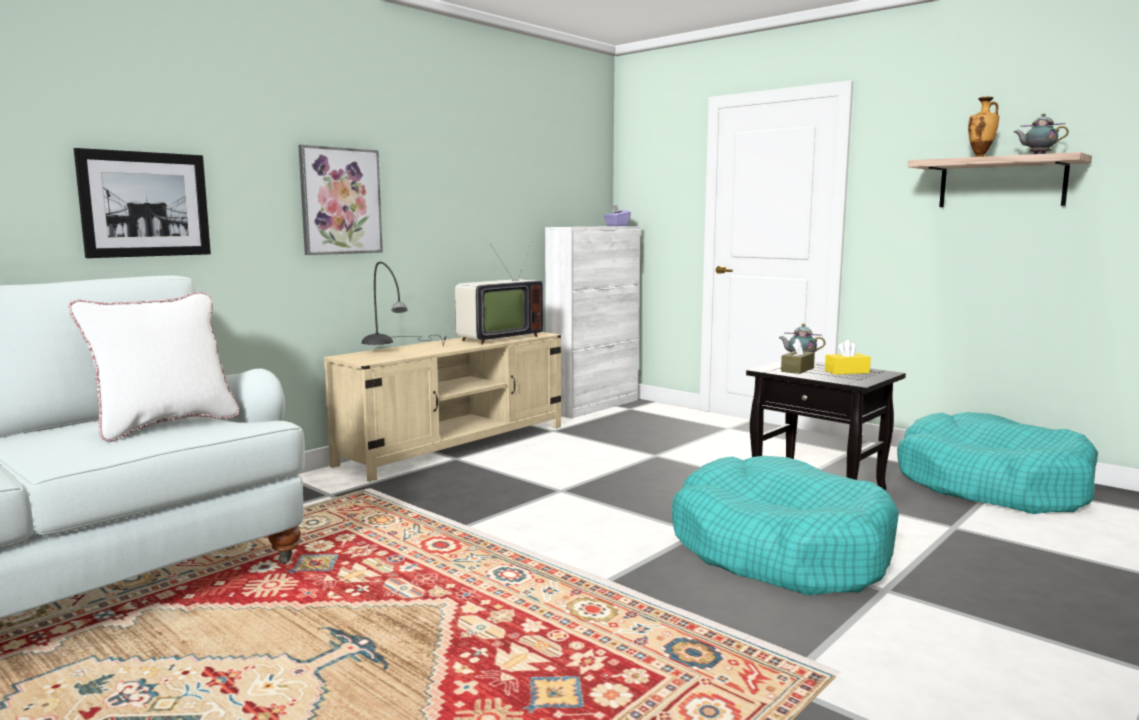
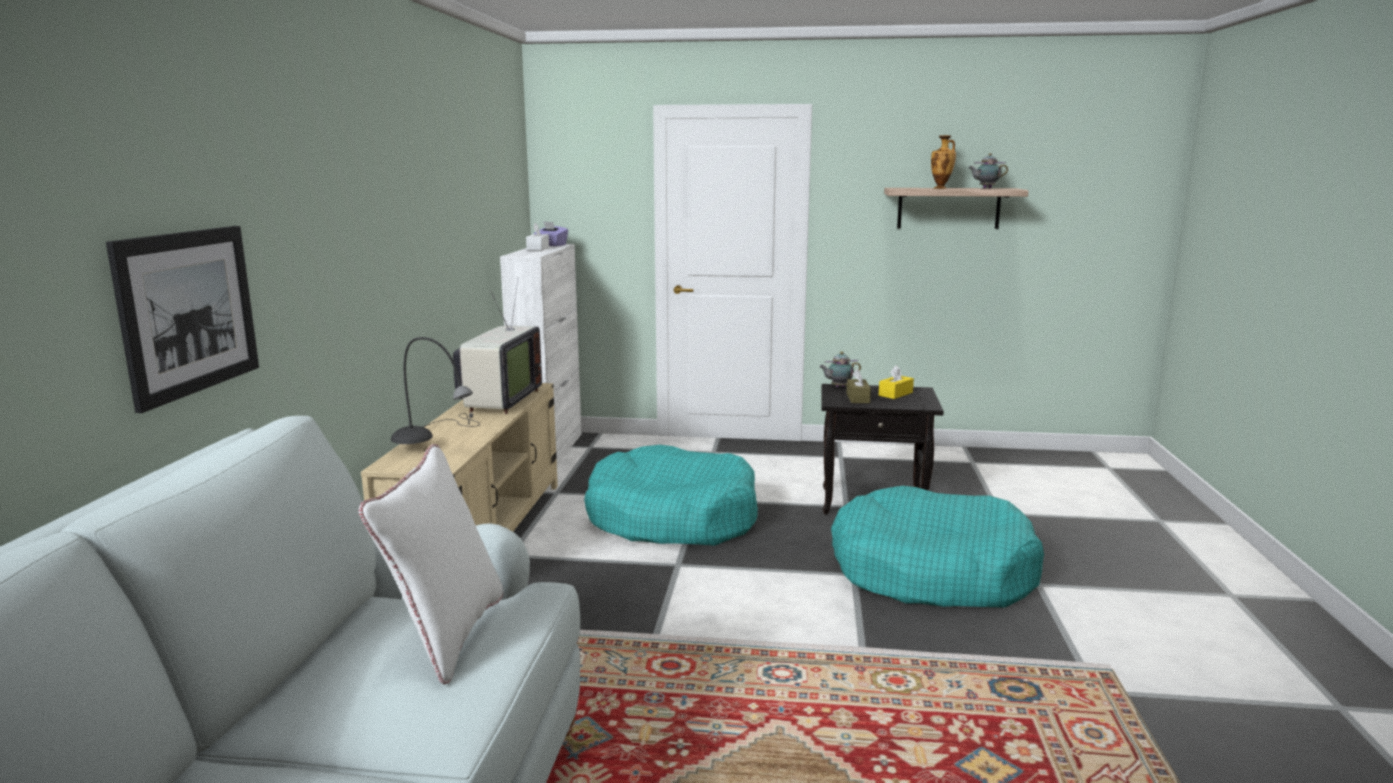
camera: 35 degrees left, 5 degrees up
picture [298,145,383,255] -> none
turquoise dog bed [897,412,1098,514] -> turquoise dog bed moved to [584,445,758,546]
none -> white tissue box [526,223,549,251]

